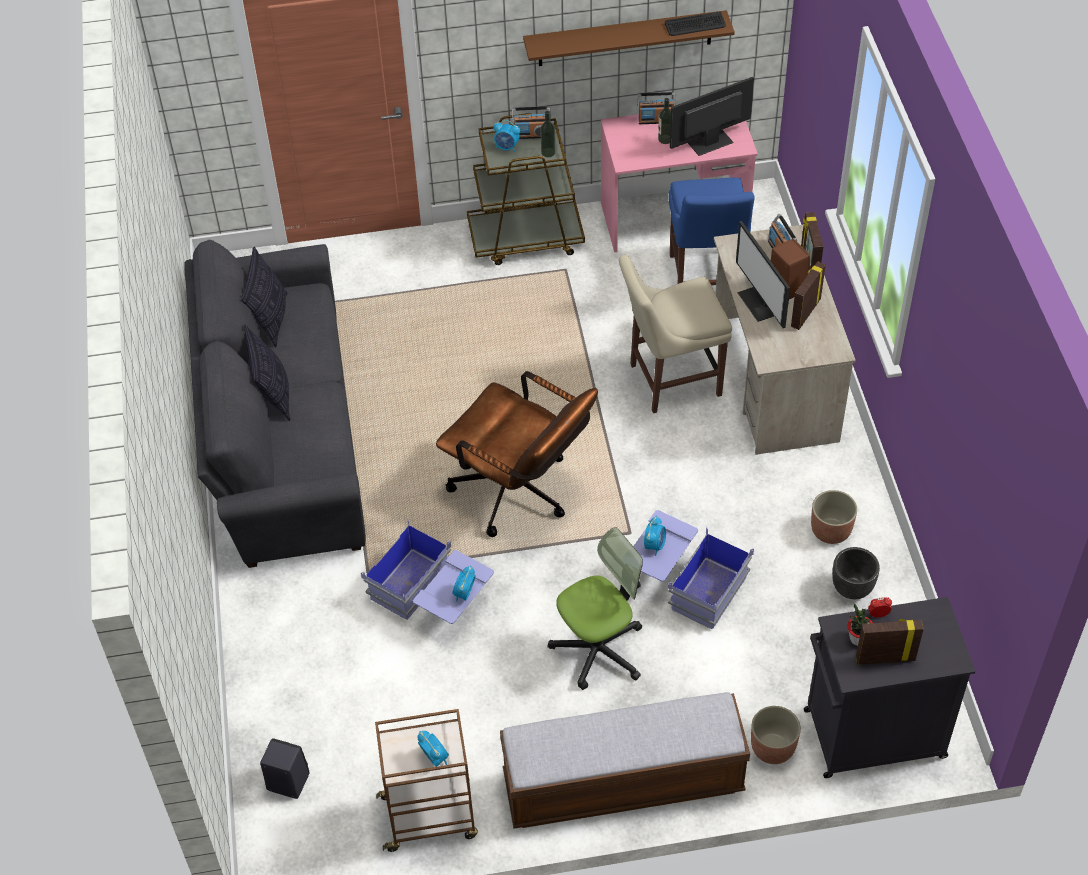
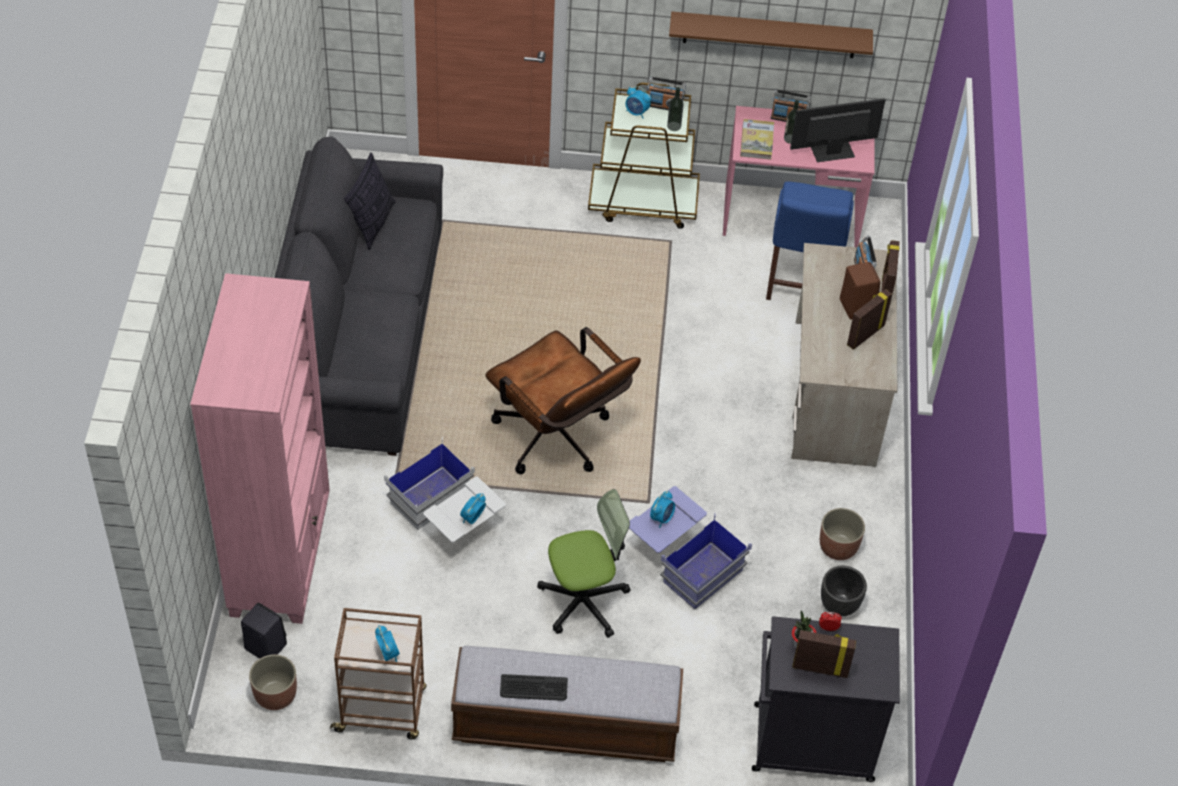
camera: 10 degrees right, 0 degrees up
pillow [244,325,291,421] -> none
blue storage box [361,518,494,624] -> white storage box [384,437,506,542]
beige chair [619,255,732,413] -> none
keyboard [665,12,726,36] -> keyboard moved to [500,674,568,701]
monitor [736,221,790,328] -> none
planter [751,706,801,764] -> planter moved to [249,654,297,710]
none -> pink bookcase [190,273,330,624]
none -> book [740,119,774,160]

